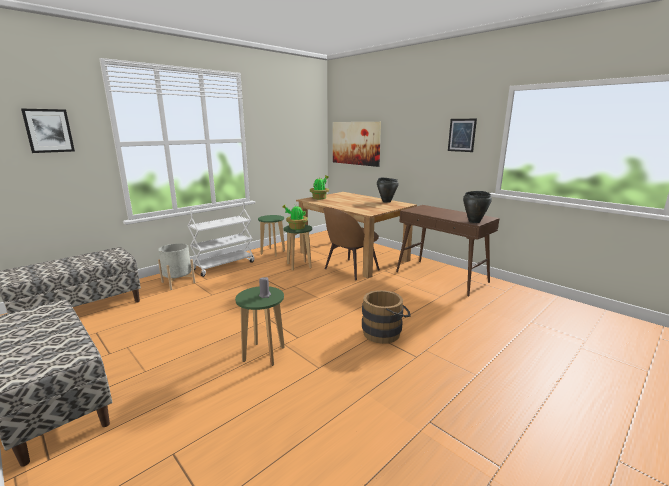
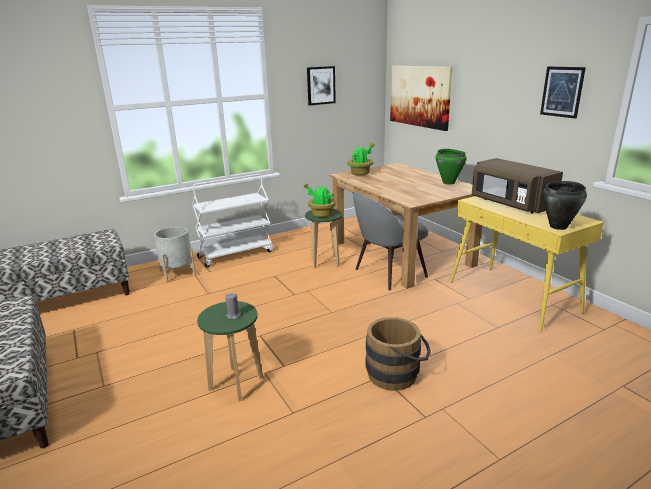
camera: 15 degrees right, 5 degrees up
picture [21,108,75,153] -> picture moved to [307,66,336,105]
green stool [258,215,285,256] -> none
brown chair [324,207,380,281] -> grey chair [352,192,429,291]
black cooking pot [377,178,399,203] -> green cooking pot [436,149,467,184]
brown console table [396,205,500,297] -> yellow console table [450,196,604,332]
none -> brown microwave [472,158,563,214]

